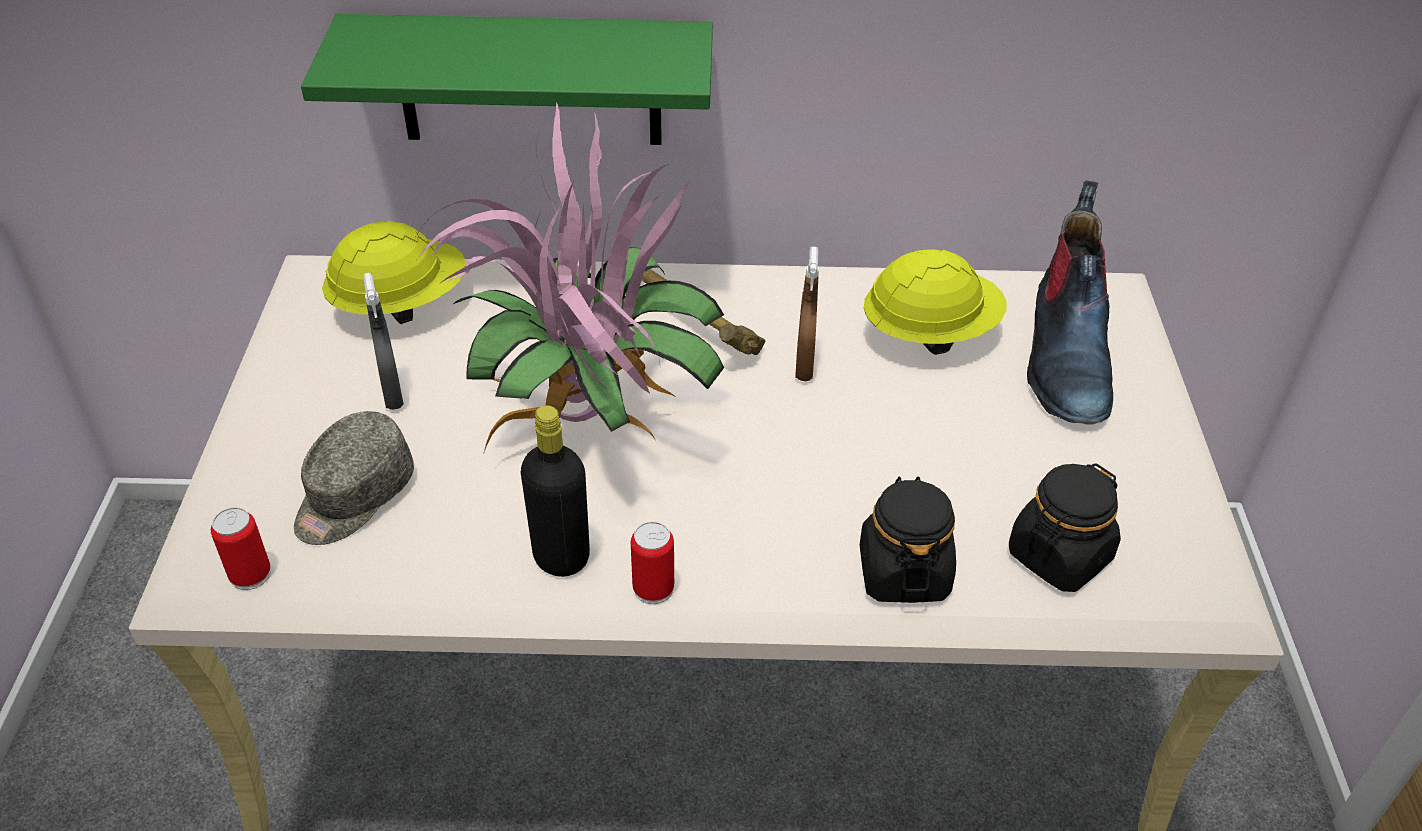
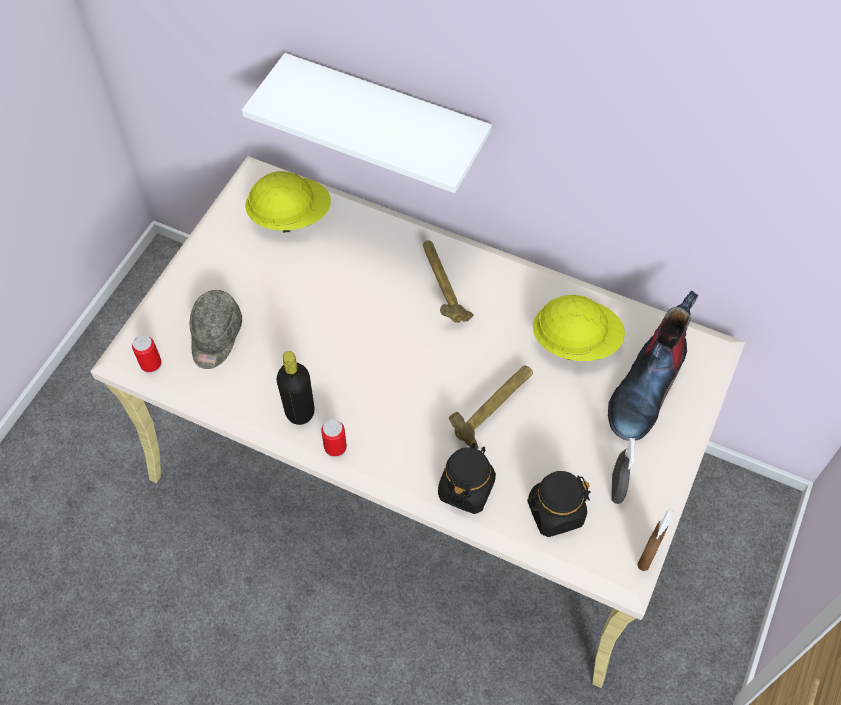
camera: 25 degrees right, 15 degrees up
grey cap [294,411,414,545] -> grey cap turned 45 degrees counterclockwise [190,290,242,369]
green shelf [301,14,713,145] -> white shelf [242,53,492,193]
grey spray bottle [363,273,404,410] -> grey spray bottle moved to [611,438,635,504]
potted plant [413,102,724,452] -> none
brown spray bottle [795,247,819,381] -> brown spray bottle moved to [637,509,673,571]
none -> hammer [449,366,533,449]

